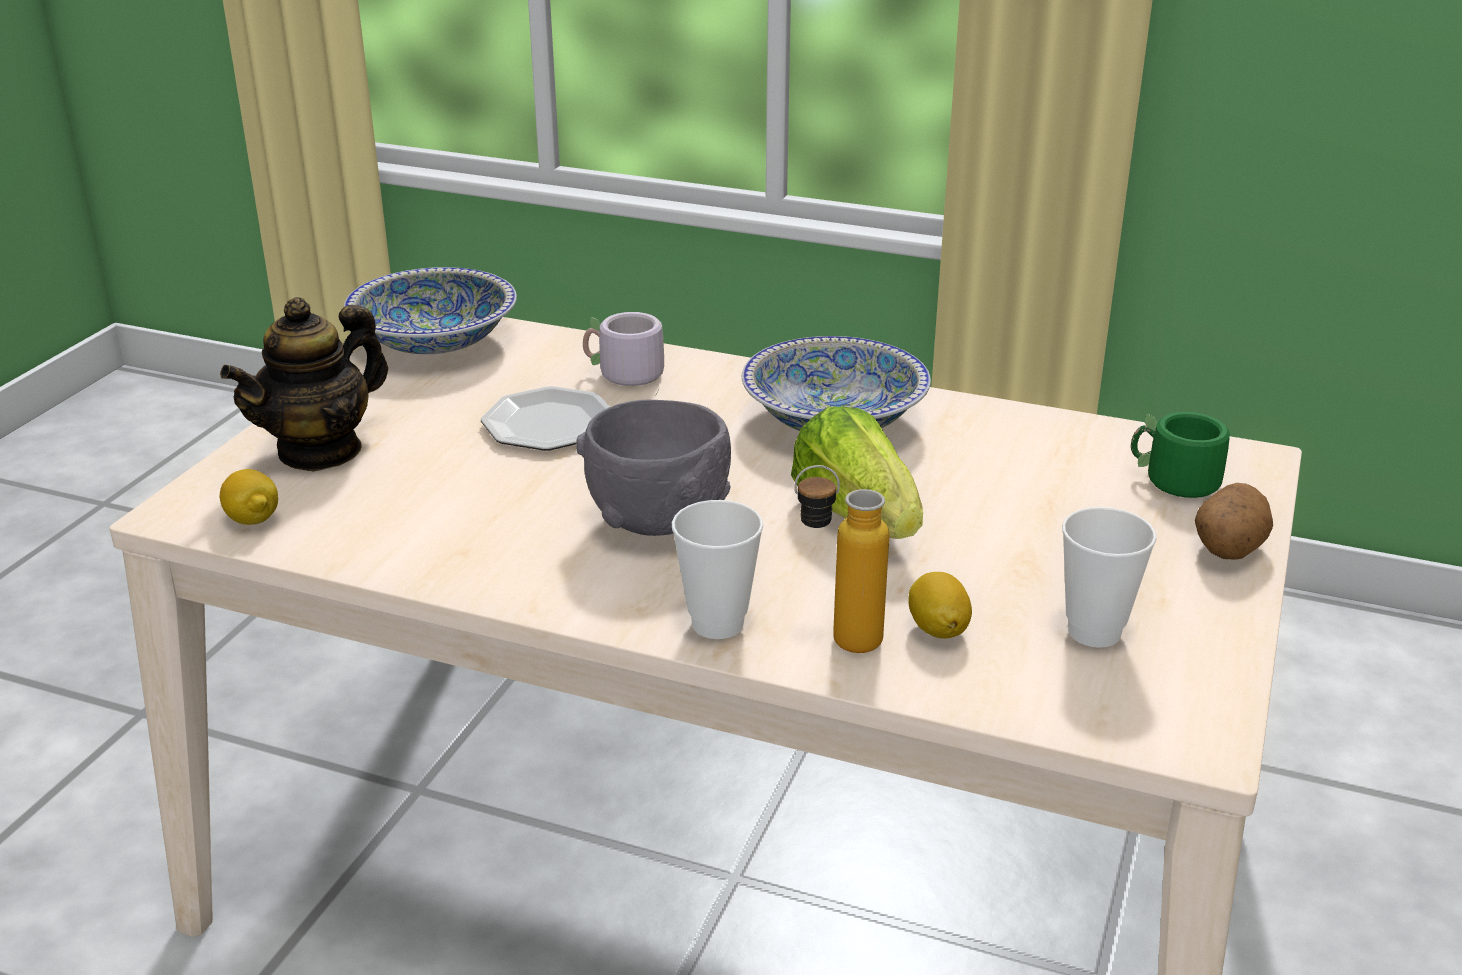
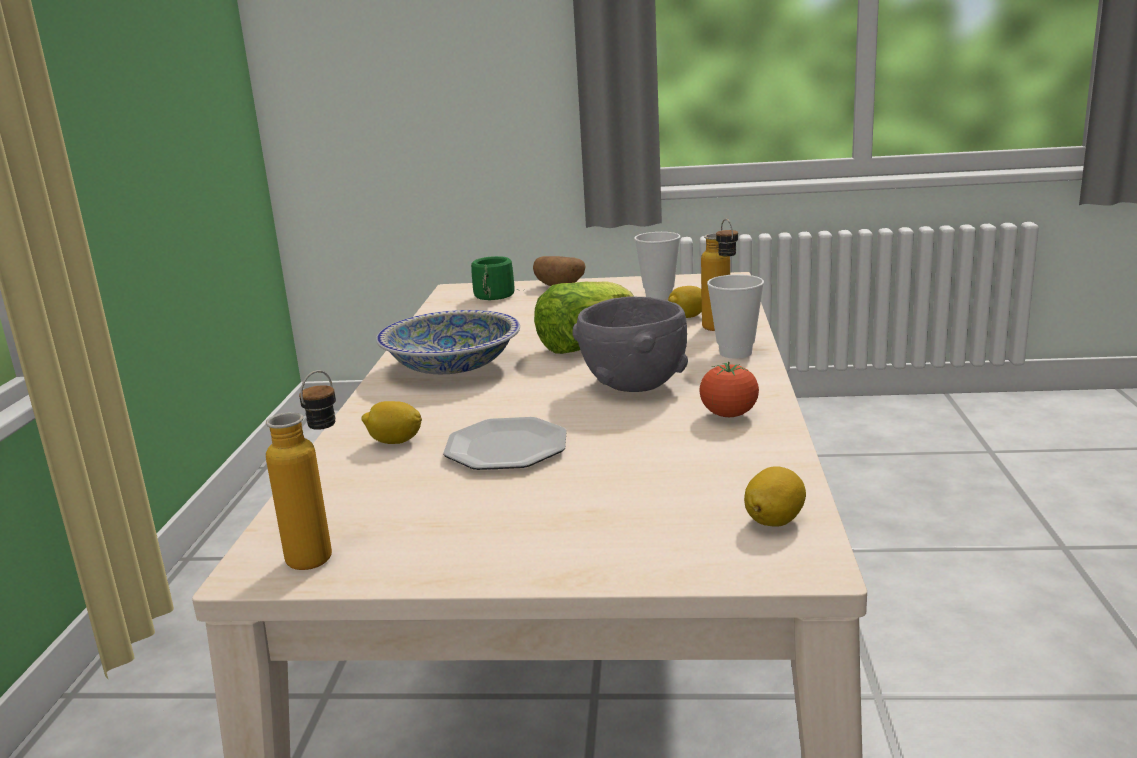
camera: 105 degrees left, 10 degrees down
teapot [220,297,388,471] -> none
bowl [344,267,517,354] -> bottle [266,370,336,570]
grey mug [583,312,664,396] -> lemon [362,401,422,444]
none -> tomato [699,362,759,417]

